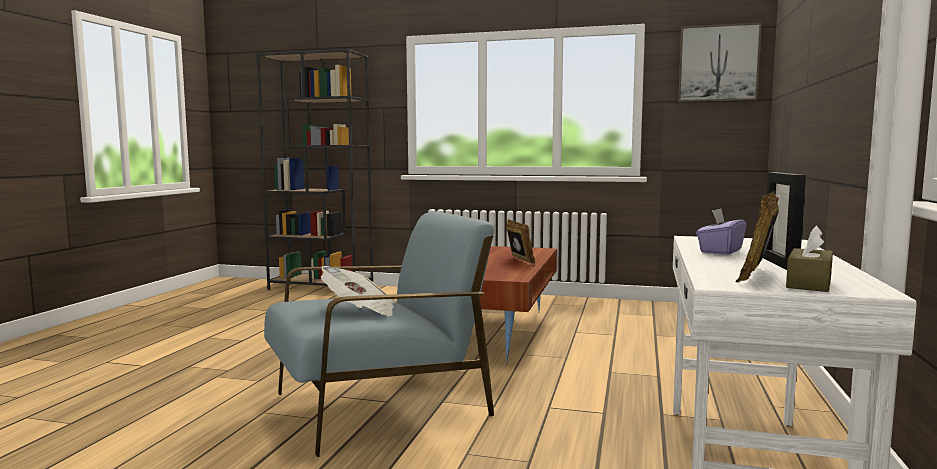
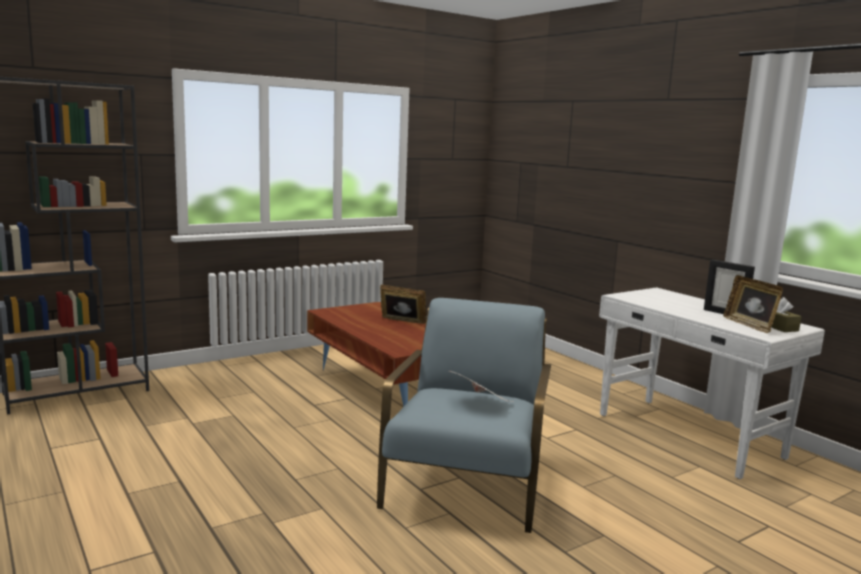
camera: 50 degrees left, 5 degrees up
picture [678,22,762,102] -> none
purple tissue box [696,208,746,255] -> none

